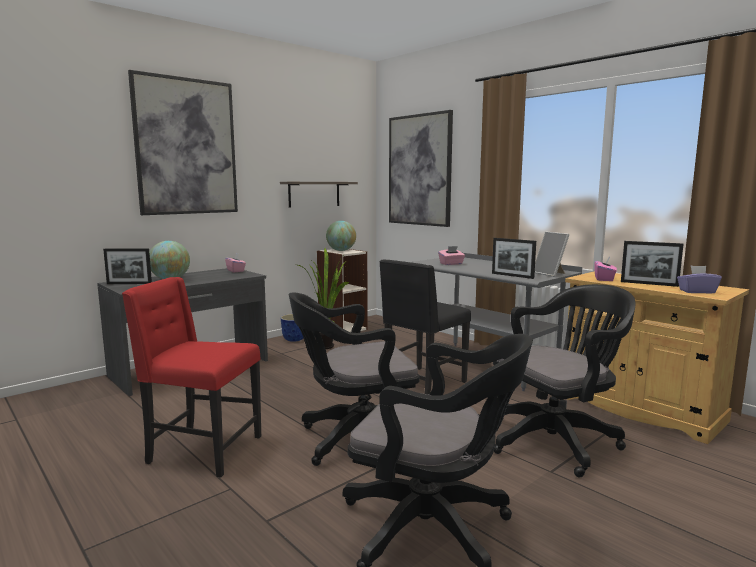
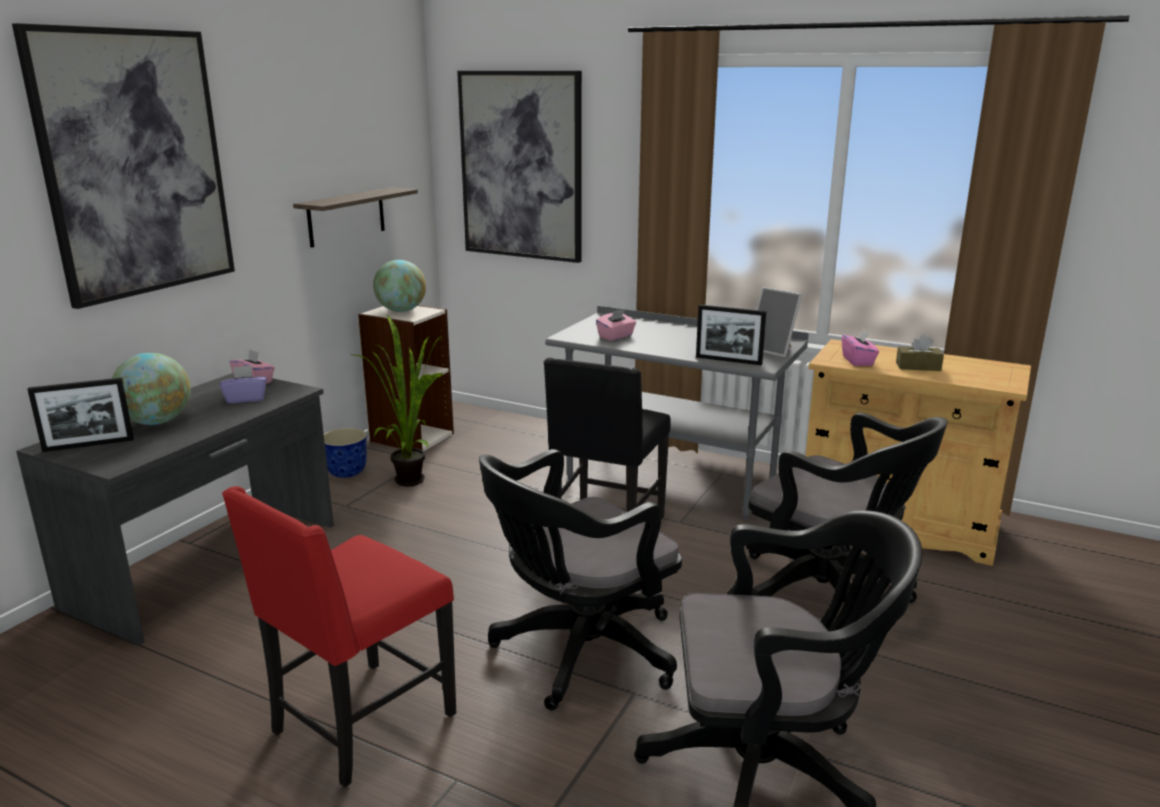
camera: 20 degrees left, 10 degrees up
red chair [122,277,261,477] -> red chair turned 45 degrees counterclockwise [222,486,456,788]
black office chair [493,284,635,477] -> black office chair turned 90 degrees clockwise [746,413,948,603]
picture frame [621,241,683,287] -> brown tissue box [896,334,944,371]
purple tissue box [677,266,722,294] -> purple tissue box moved to [219,366,267,403]

